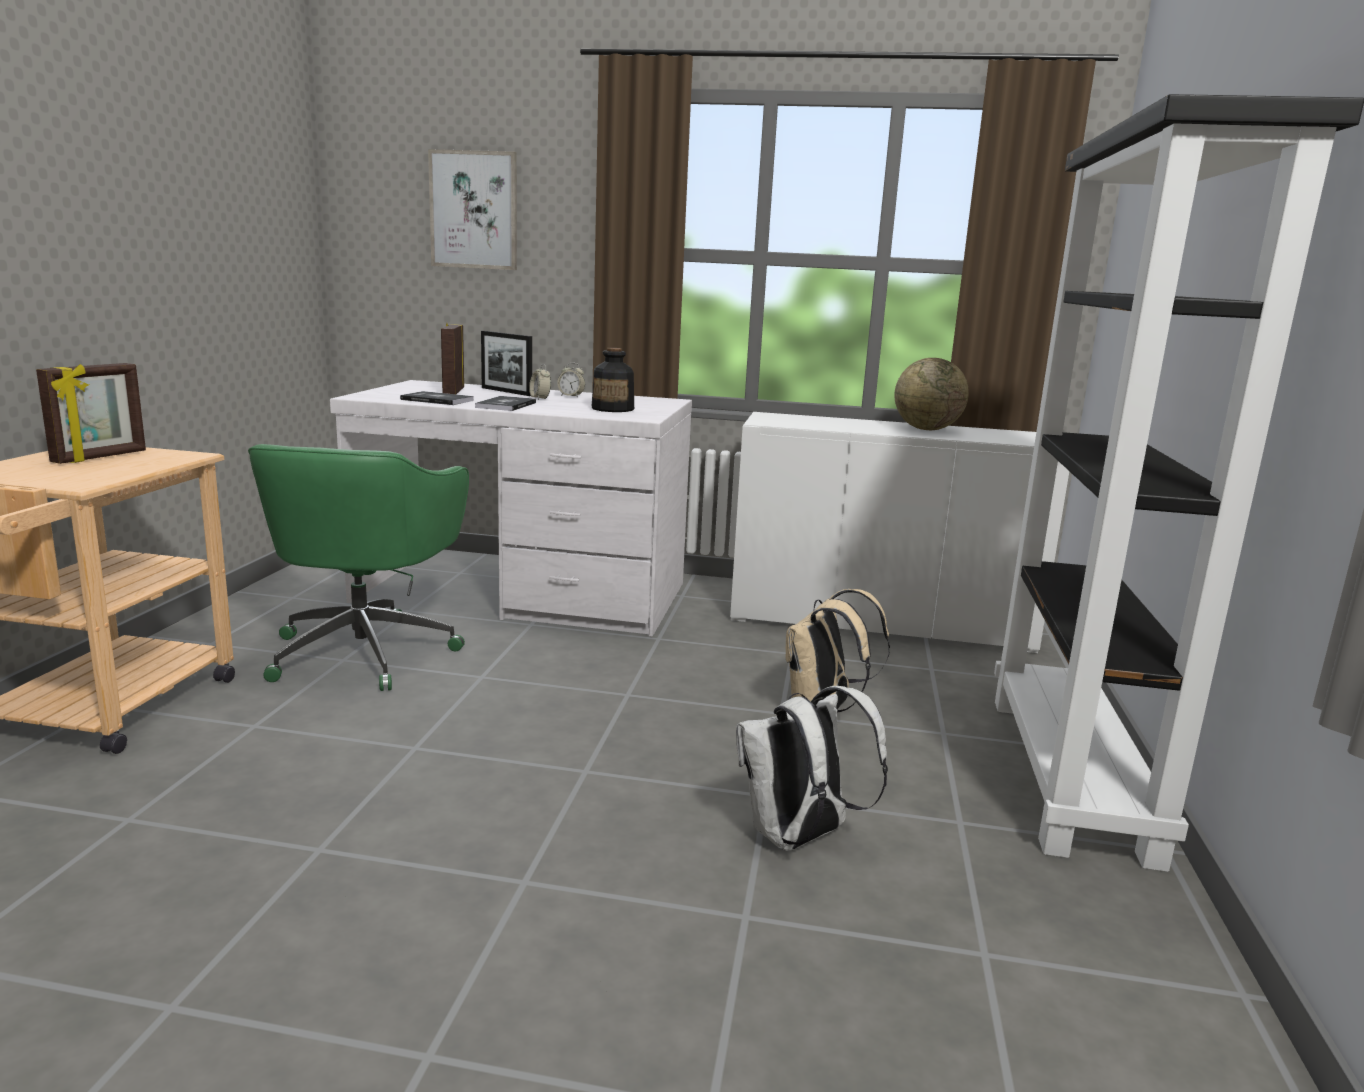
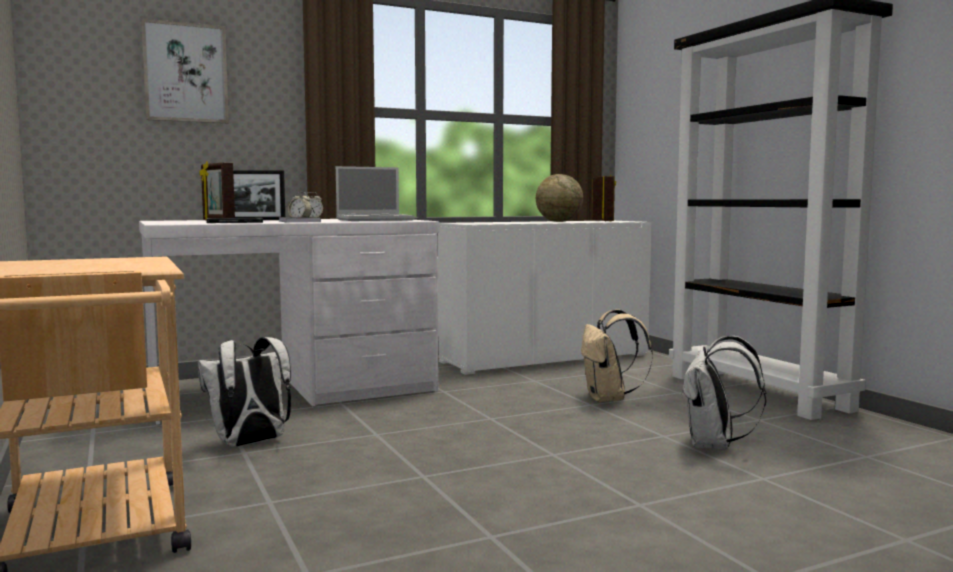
camera: 35 degrees left, 10 degrees down
picture frame [36,363,146,464] -> picture frame moved to [592,175,616,222]
green office chair [248,444,469,691] -> white backpack [197,337,291,447]
bottle [592,348,634,412] -> laptop [336,166,415,221]

